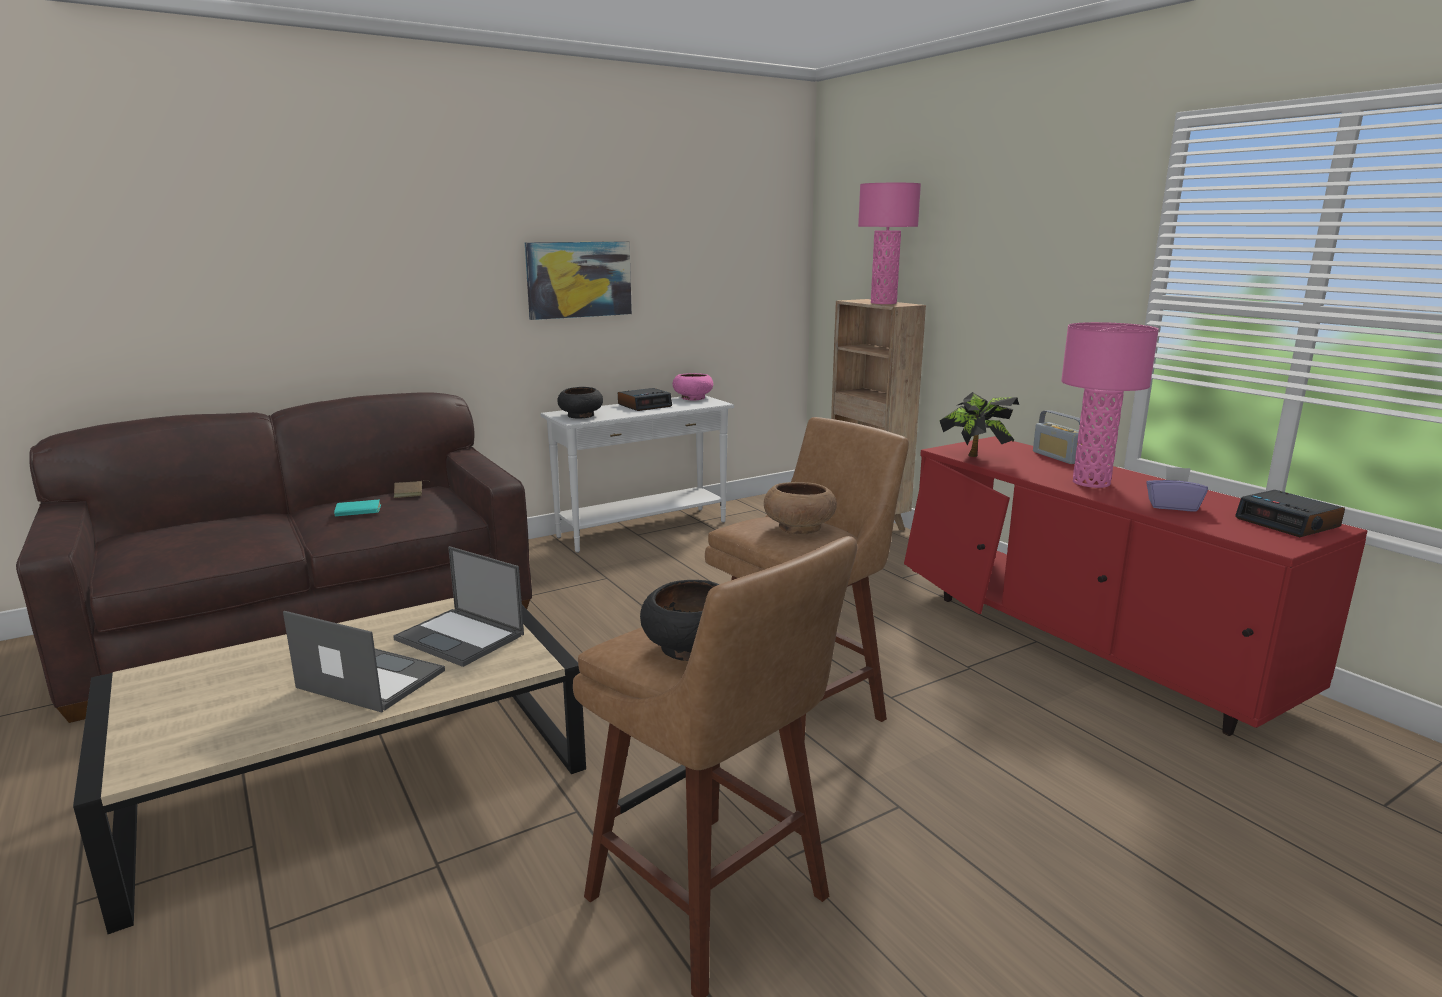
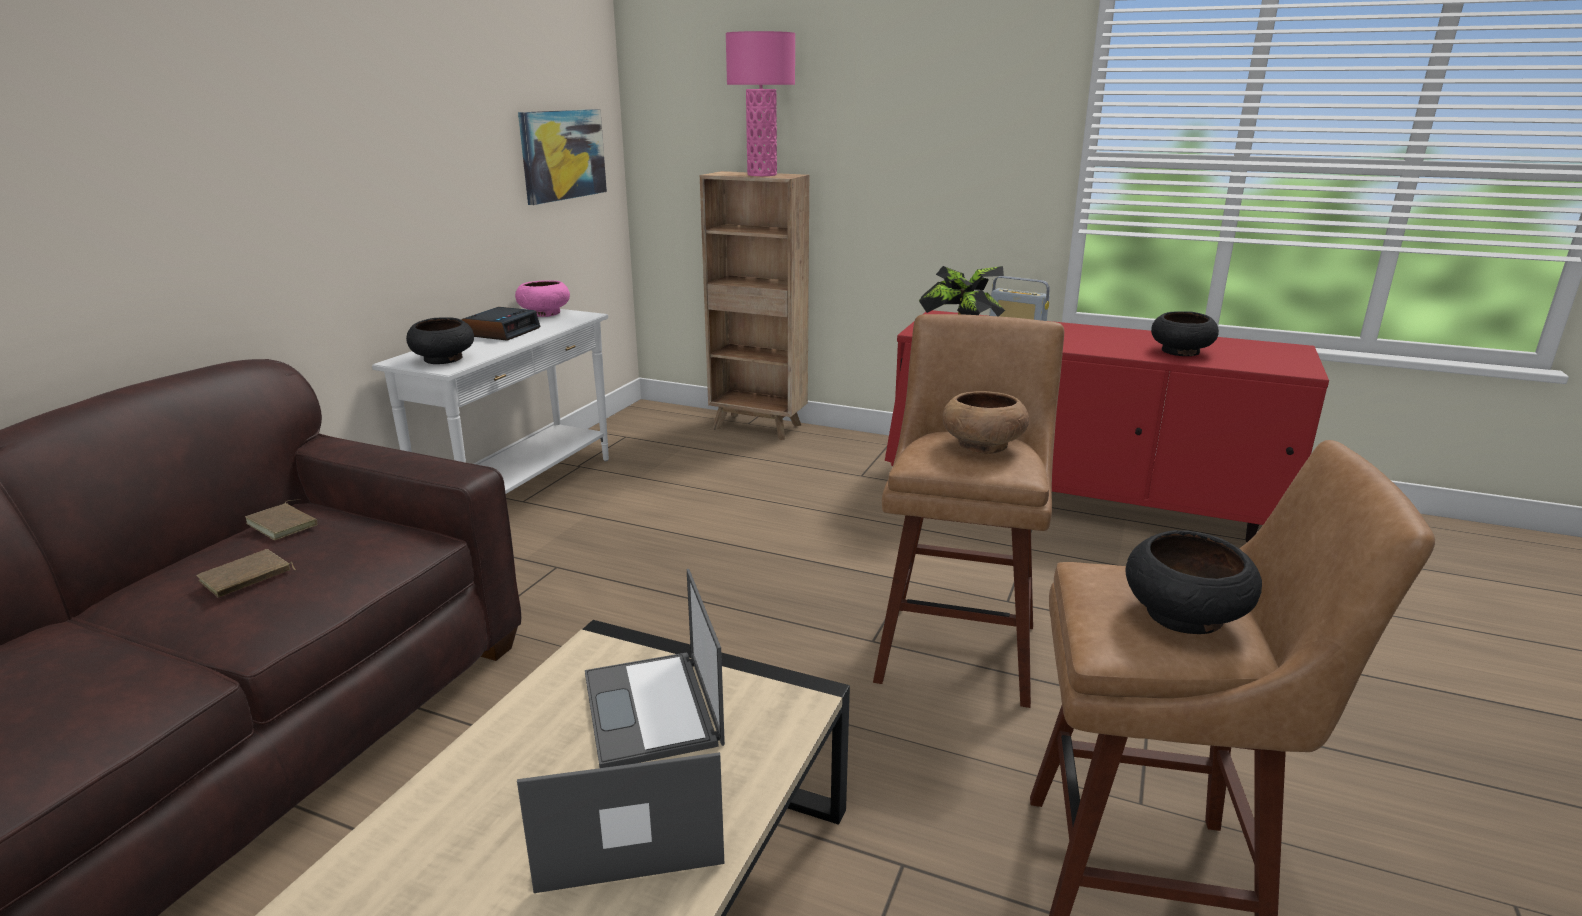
camera: 35 degrees left, 5 degrees up
turquoise book [334,500,381,516] -> brown book [196,549,296,597]
laptop [393,546,524,667] -> laptop turned 75 degrees clockwise [585,569,725,768]
picture [525,241,632,320] -> picture moved to [518,109,607,205]
pink table lamp [1061,322,1159,488] -> none
purple tissue box [1146,466,1208,511] -> black bowl [1151,311,1219,356]
alarm clock [1235,490,1345,537] -> none

